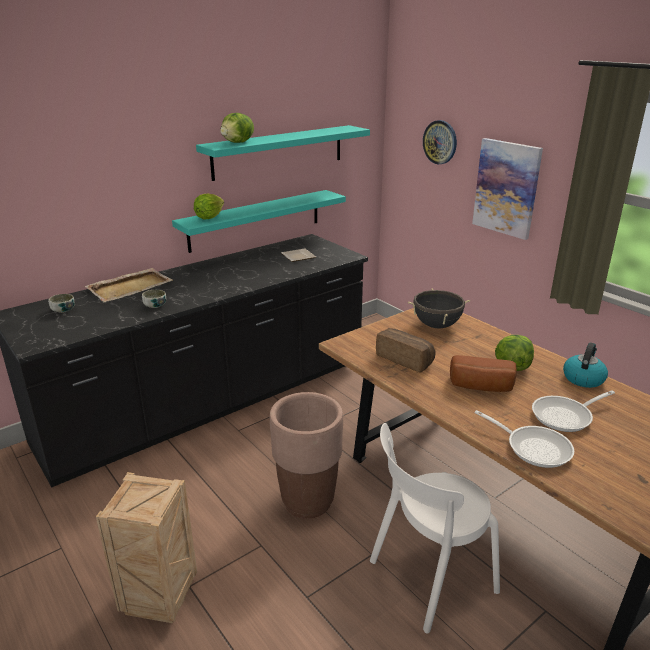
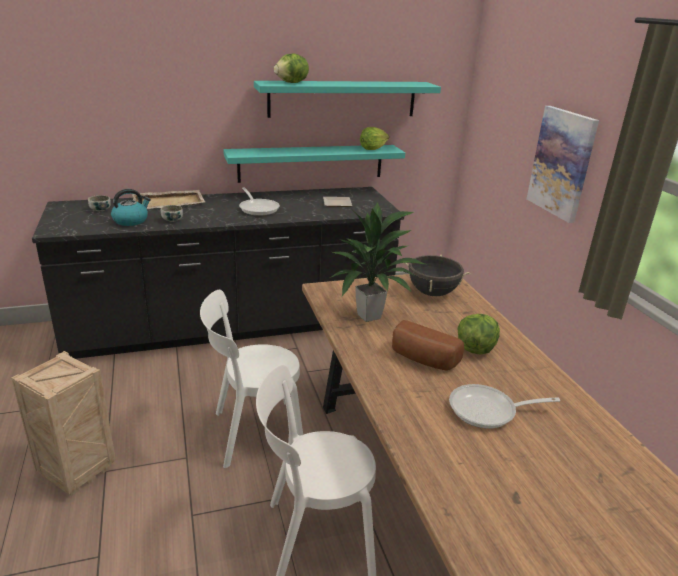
camera: 20 degrees right, 0 degrees up
lettuce [194,194,224,219] -> lettuce moved to [360,127,389,150]
brown planter [270,392,343,518] -> white chair [200,290,303,468]
bread [376,328,436,372] -> potted plant [330,202,425,322]
wall clock [423,120,457,164] -> none
frying pan [474,410,574,468] -> frying pan moved to [239,187,280,216]
kettle [563,342,608,388] -> kettle moved to [111,189,151,226]

